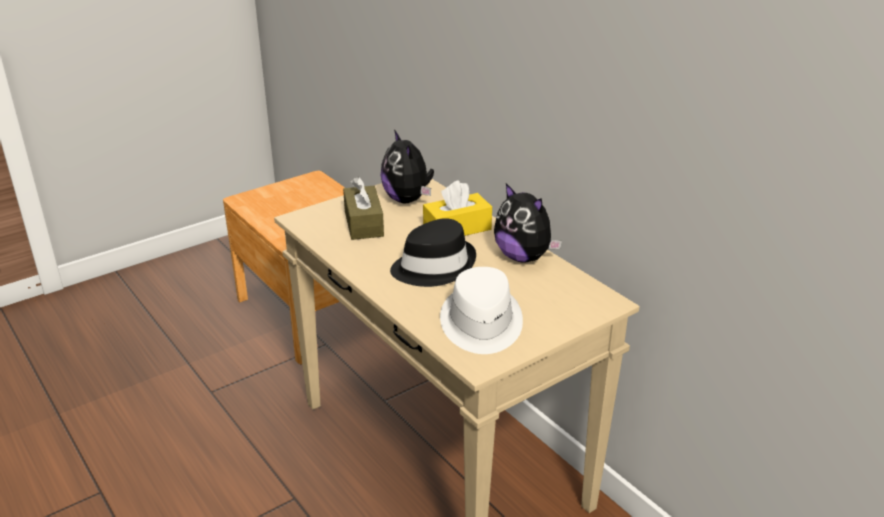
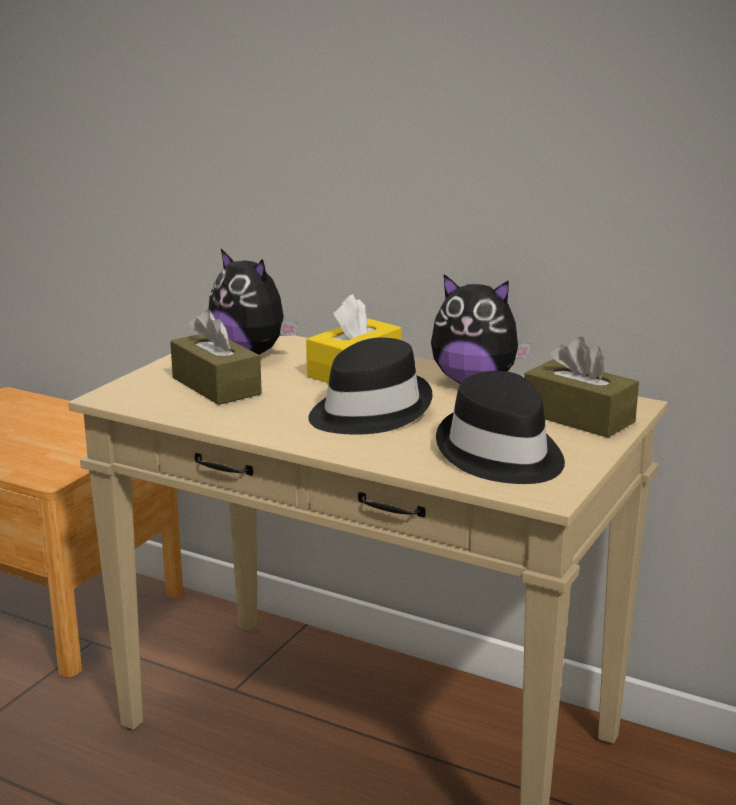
camera: 25 degrees left, 10 degrees down
white hat [440,267,523,354] -> black hat [436,371,565,484]
none -> brown tissue box [524,337,639,438]

